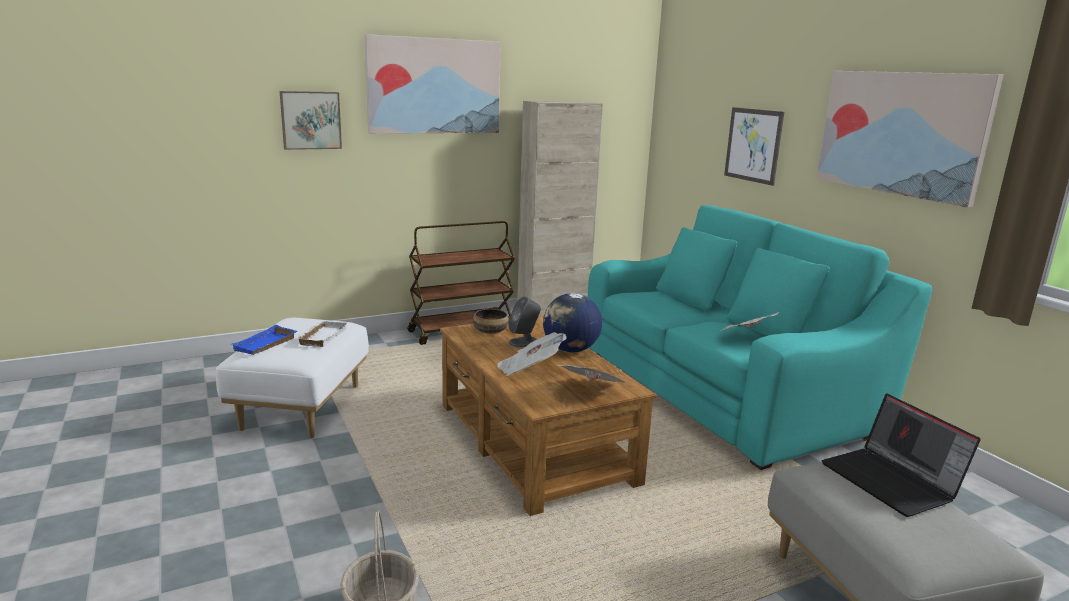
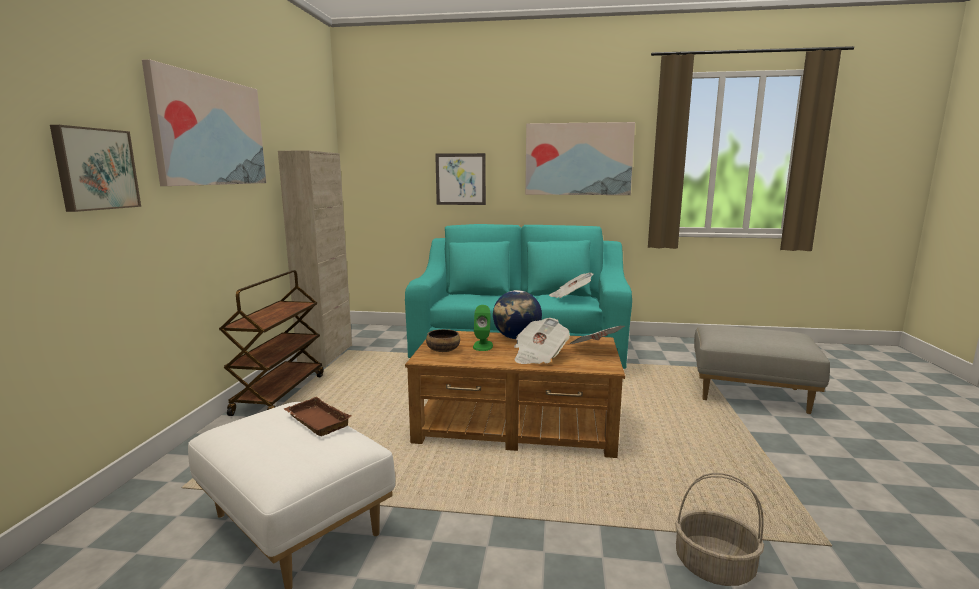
camera: 55 degrees left, 5 degrees down
blue tray [232,325,297,355] -> none
white tray [295,321,348,347] -> brown tray [284,397,352,436]
grey speaker [508,297,541,347] -> green speaker [473,305,493,351]
laptop [822,394,980,517] -> none

